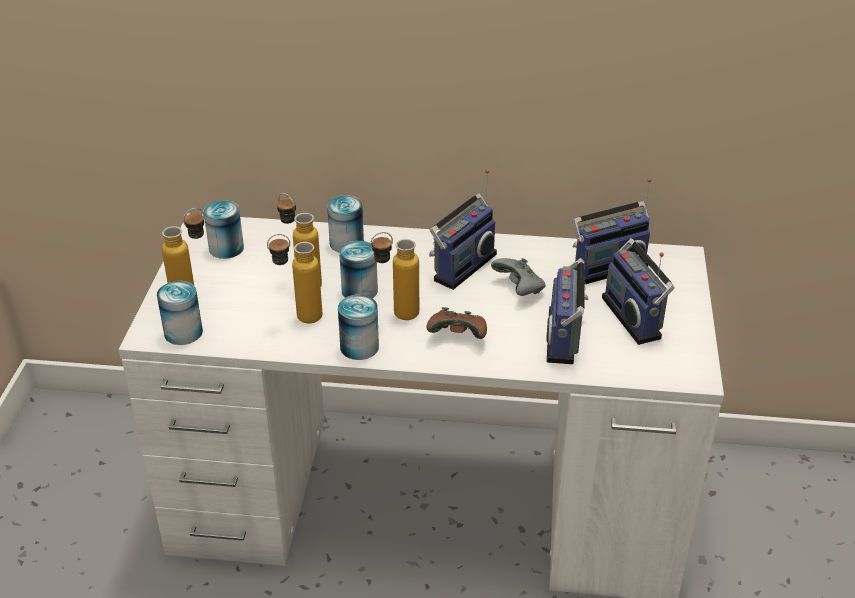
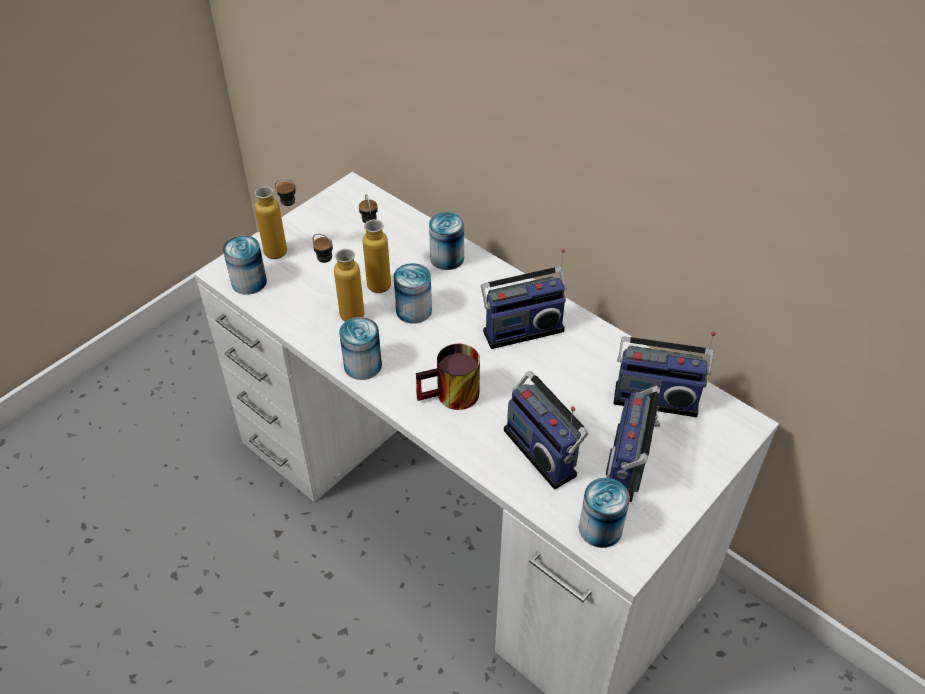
camera: 35 degrees right, 10 degrees up
can [204,200,244,259] -> can moved to [579,478,630,548]
bottle [370,232,419,320] -> none
brown game controller [426,307,487,339] -> mug [416,344,480,410]
grey game controller [491,258,546,296] -> none
radio [546,258,588,364] -> radio turned 75 degrees counterclockwise [504,371,588,489]

